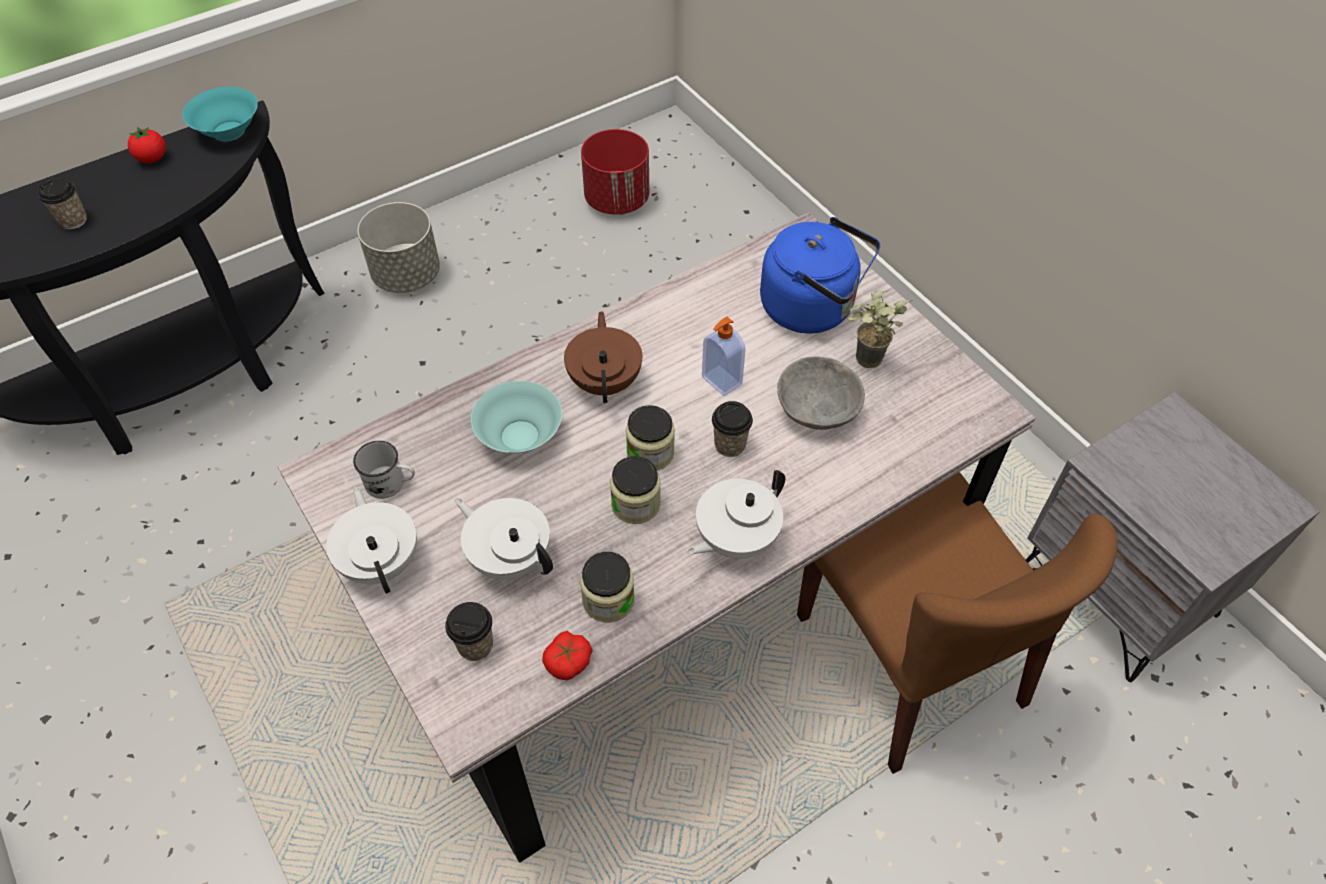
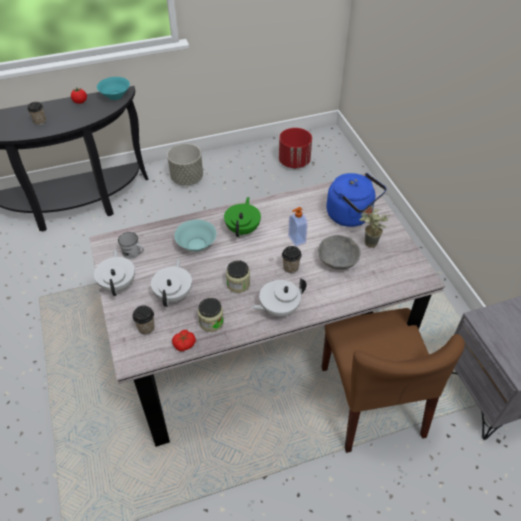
camera: 15 degrees right, 5 degrees down
white teapot [455,498,553,580] -> white teapot turned 45 degrees clockwise [151,258,192,307]
brown teapot [564,311,642,403] -> green teapot [224,197,261,237]
jar [626,405,675,470] -> none

